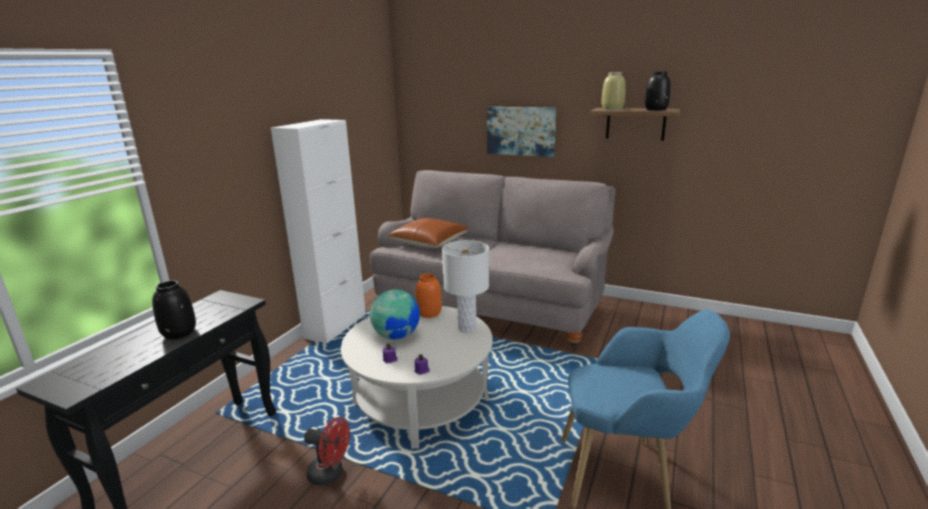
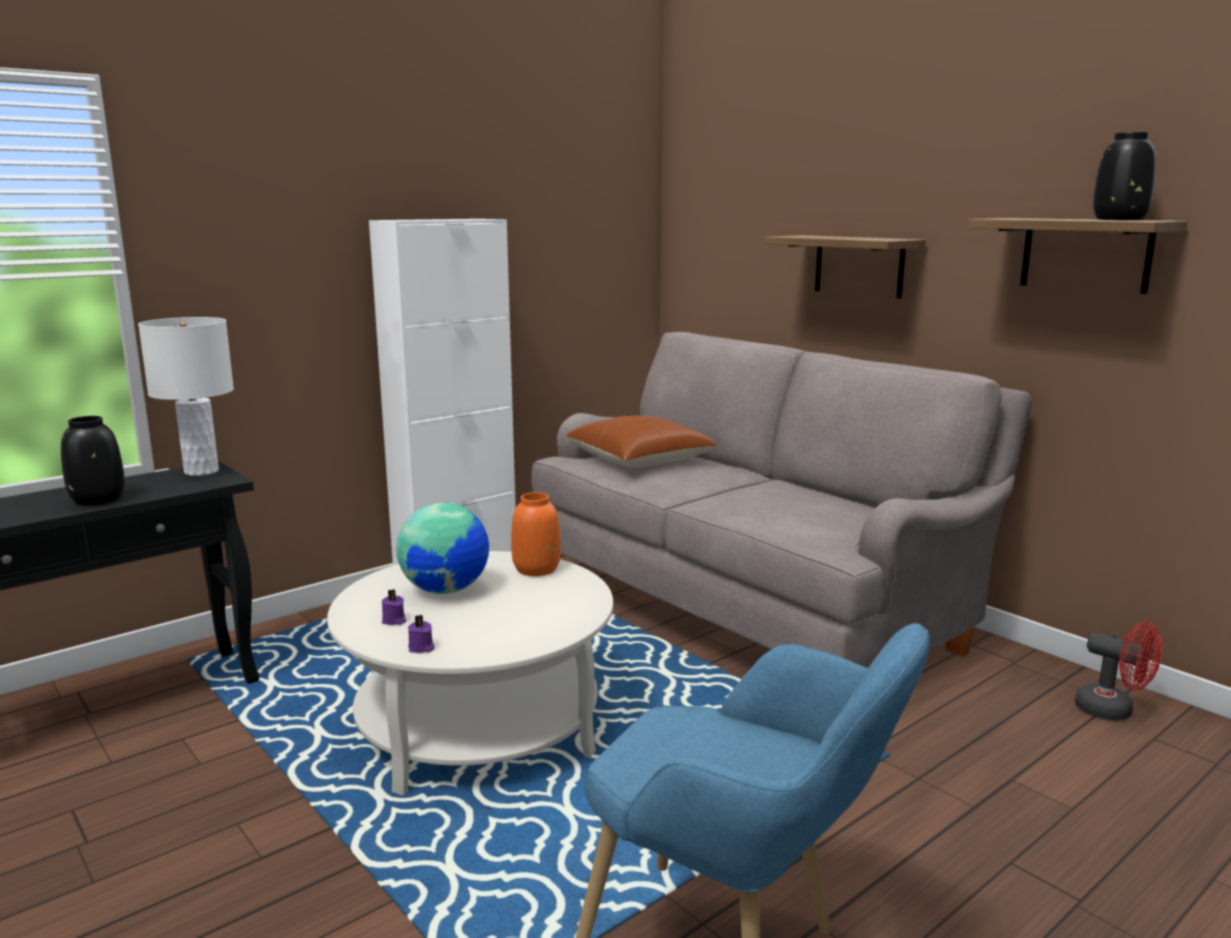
camera: 25 degrees right, 5 degrees down
red fan [304,417,350,485] -> red fan moved to [1075,622,1162,720]
white table lamp [442,240,489,333] -> white table lamp moved to [138,317,234,476]
picture [487,107,556,157] -> shelf [764,235,926,298]
beige vase [602,72,626,110] -> none

